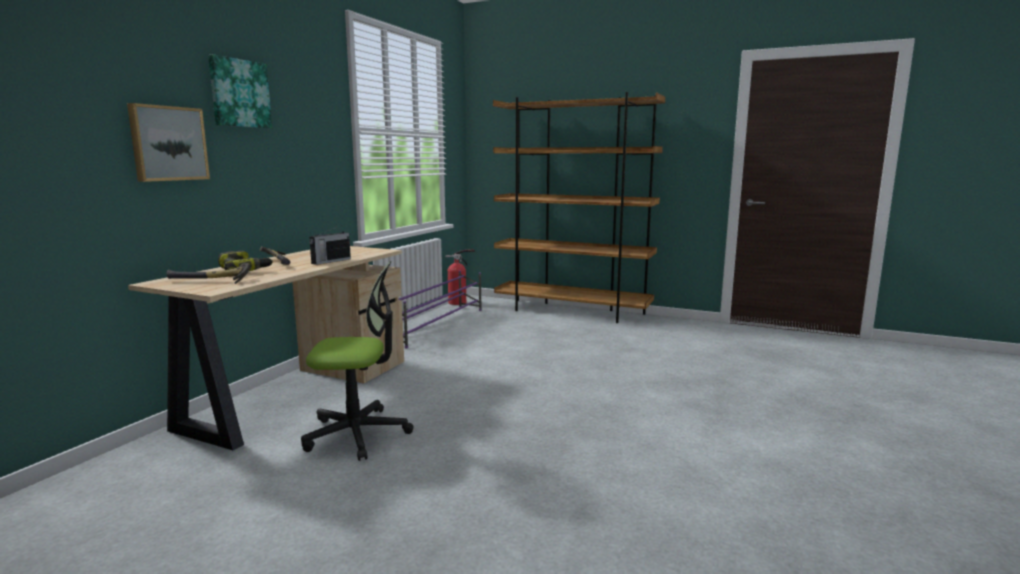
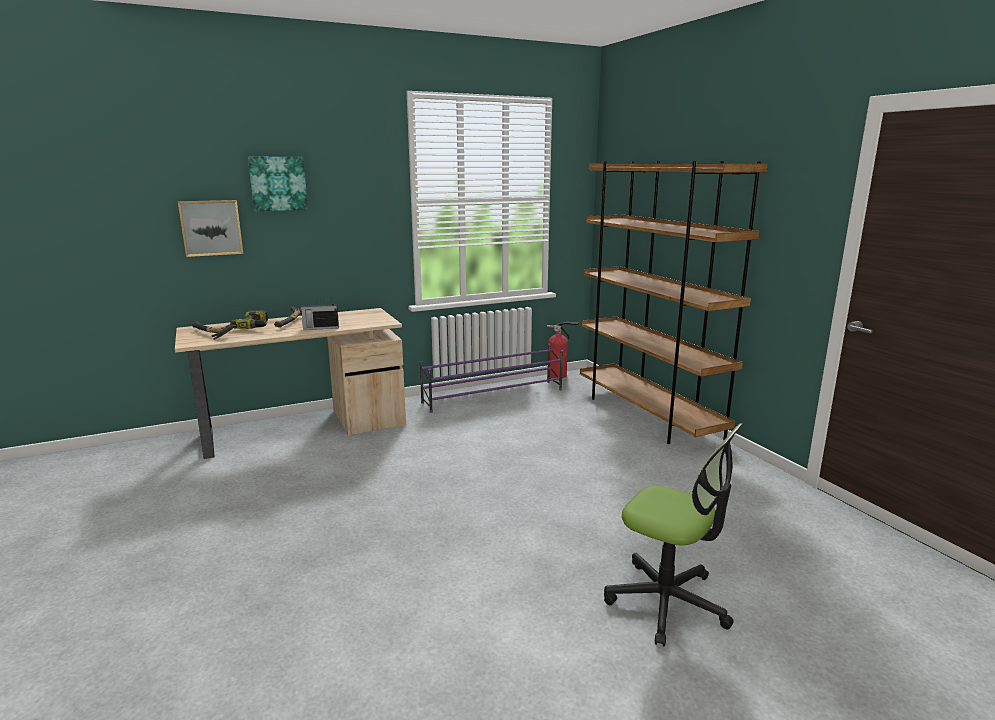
camera: 40 degrees right, 5 degrees up
office chair [301,261,413,461] -> office chair moved to [604,423,743,647]

